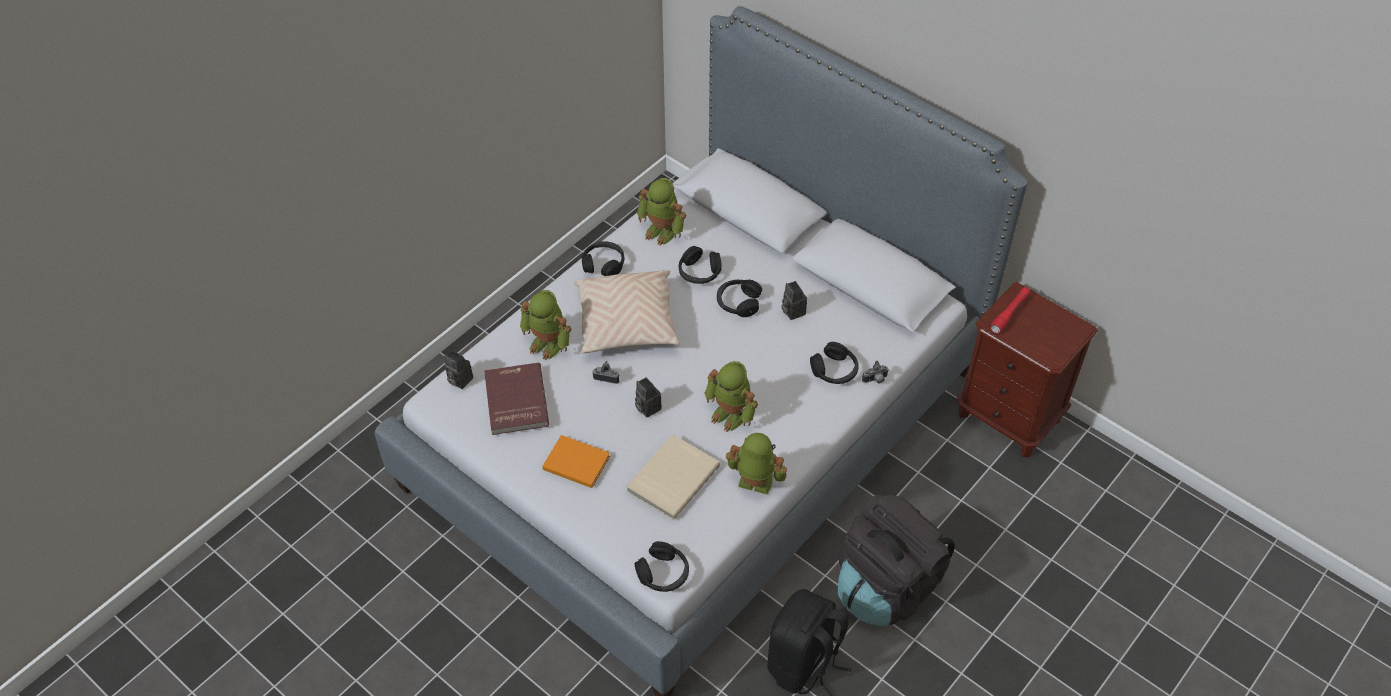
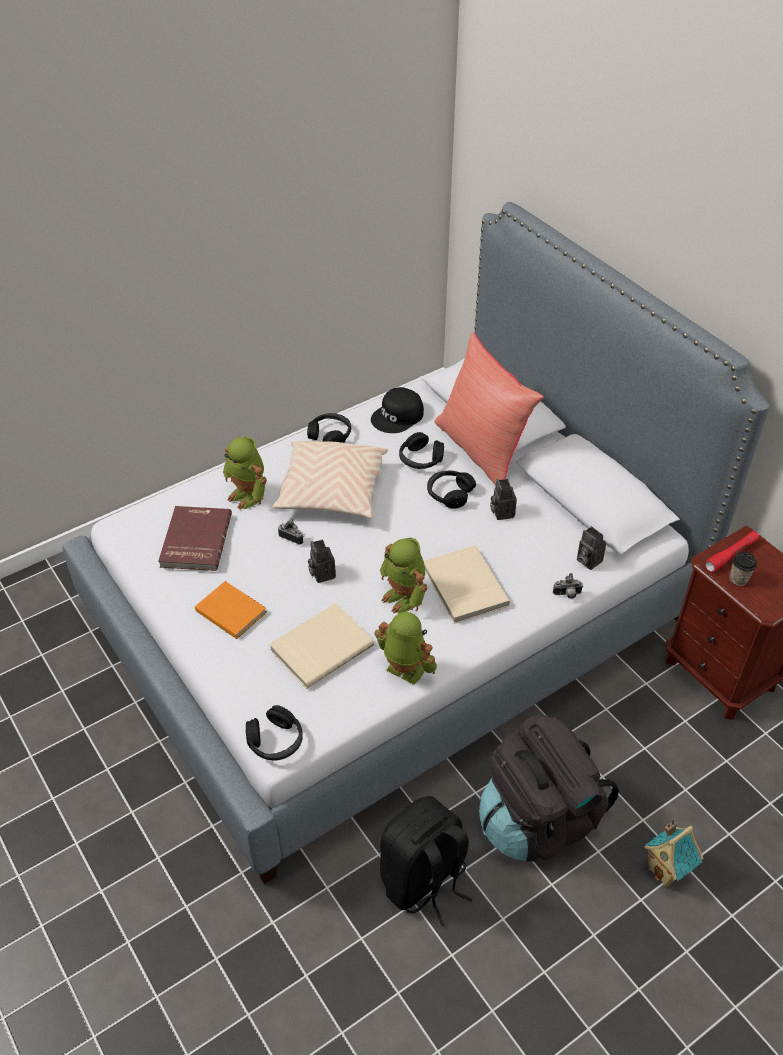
camera: 15 degrees right, 5 degrees down
camera [444,350,473,389] -> camera moved to [577,526,606,570]
toy robot [637,178,686,246] -> black cap [371,387,424,433]
black headphones [810,342,859,384] -> none
none -> beige book [424,546,510,624]
none -> red pillow [434,333,544,486]
none -> toy house [644,819,704,888]
none -> cup [730,552,757,586]

